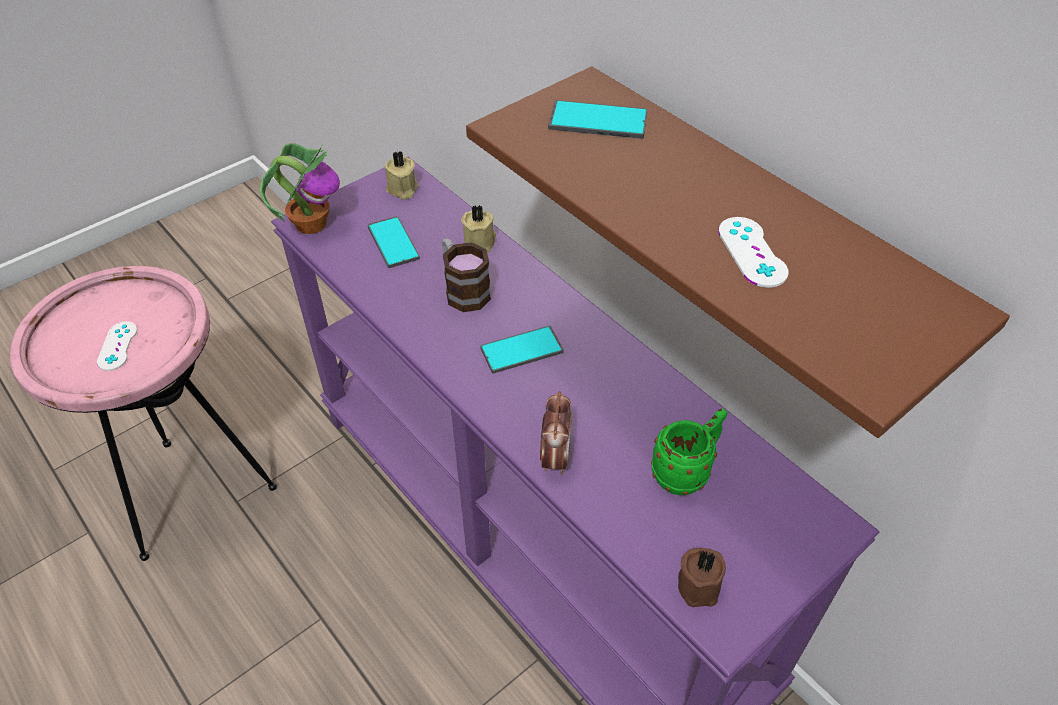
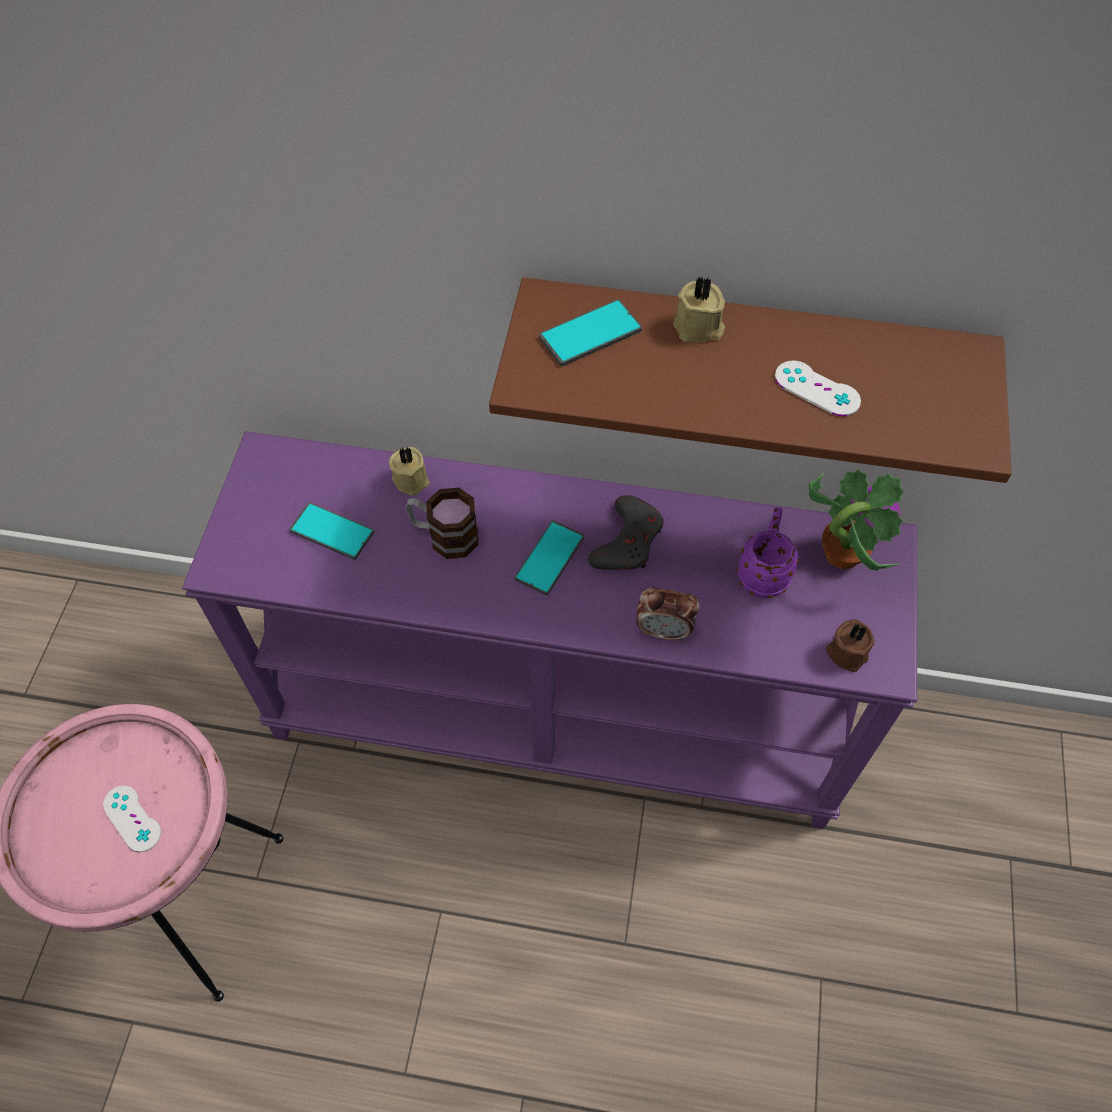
camera: 40 degrees left, 10 degrees up
potted plant [260,143,340,234] -> potted plant moved to [809,469,905,571]
beige candle [385,151,419,200] -> beige candle moved to [673,276,725,342]
alarm clock [540,391,572,475] -> alarm clock turned 135 degrees clockwise [636,587,700,641]
green mug [651,408,728,495] -> purple mug [737,507,799,598]
none -> grey game controller [588,495,663,570]

